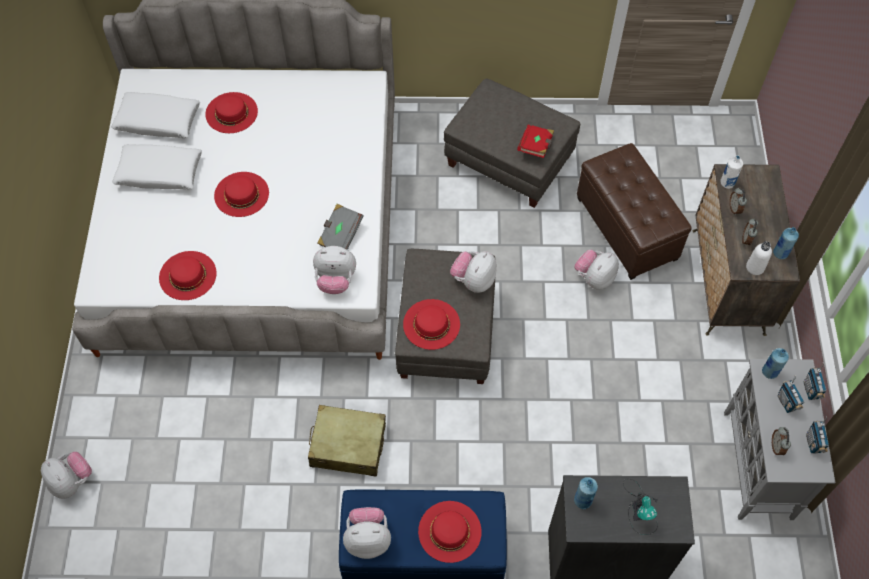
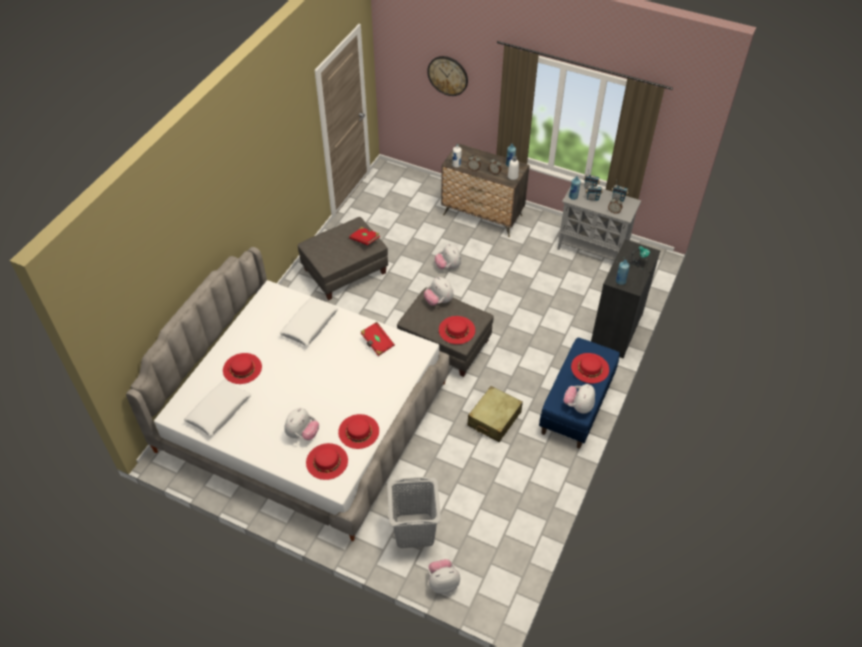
camera: 65 degrees left, 10 degrees down
white pillow [112,144,202,190] -> white pillow moved to [280,297,338,346]
red hat [214,172,269,217] -> red hat moved to [306,443,348,480]
plush toy [313,246,356,294] -> plush toy moved to [284,408,319,440]
grey book [317,204,364,250] -> red book [361,322,395,356]
brown ottoman [577,143,691,280] -> none
none -> grey laundry basket [387,477,441,548]
none -> wall clock [427,56,468,96]

